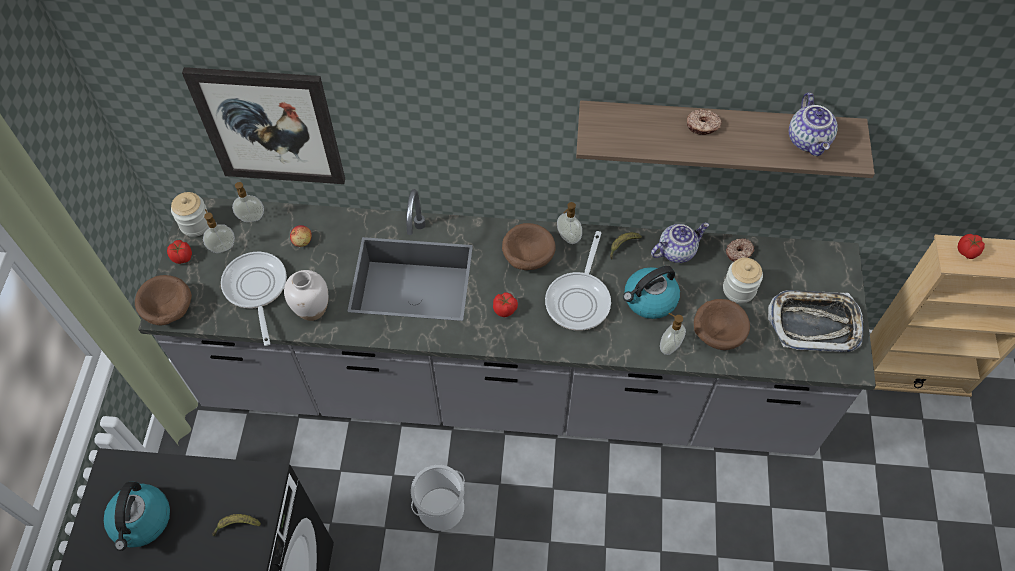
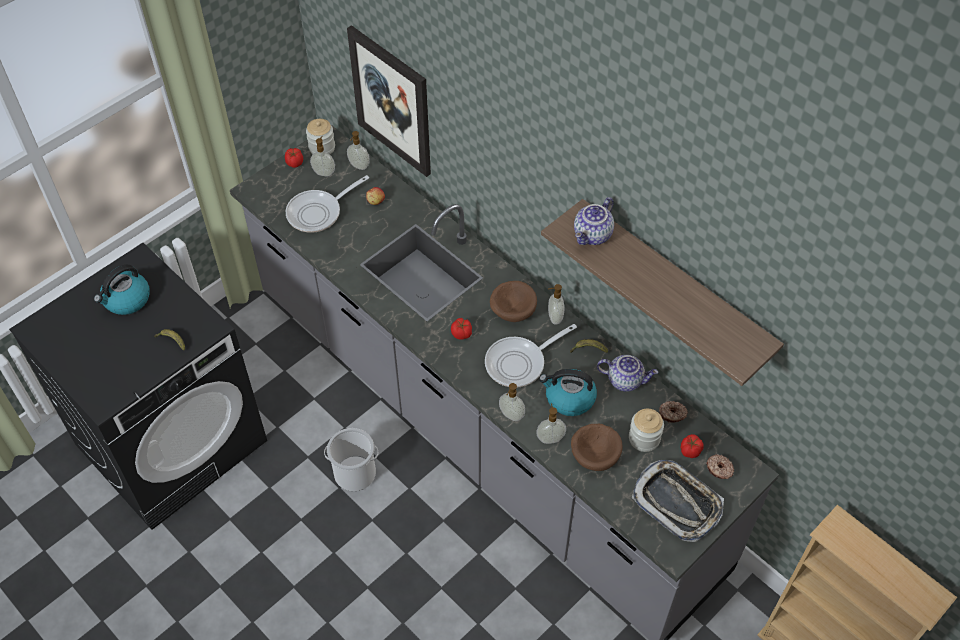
camera: 40 degrees right, 5 degrees down
brown bowl [135,275,192,325] -> none
frying pan [221,252,287,346] -> frying pan turned 150 degrees counterclockwise [286,175,369,233]
white vase [284,270,328,321] -> none
donut [687,109,722,135] -> donut moved to [706,454,734,479]
teapot [789,93,838,156] -> teapot moved to [574,197,614,245]
tomato [958,234,985,259] -> tomato moved to [681,434,704,458]
none -> soap dispenser [499,383,525,421]

